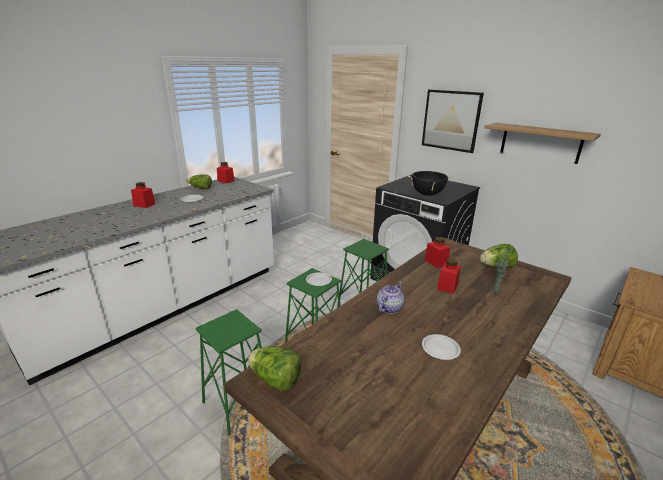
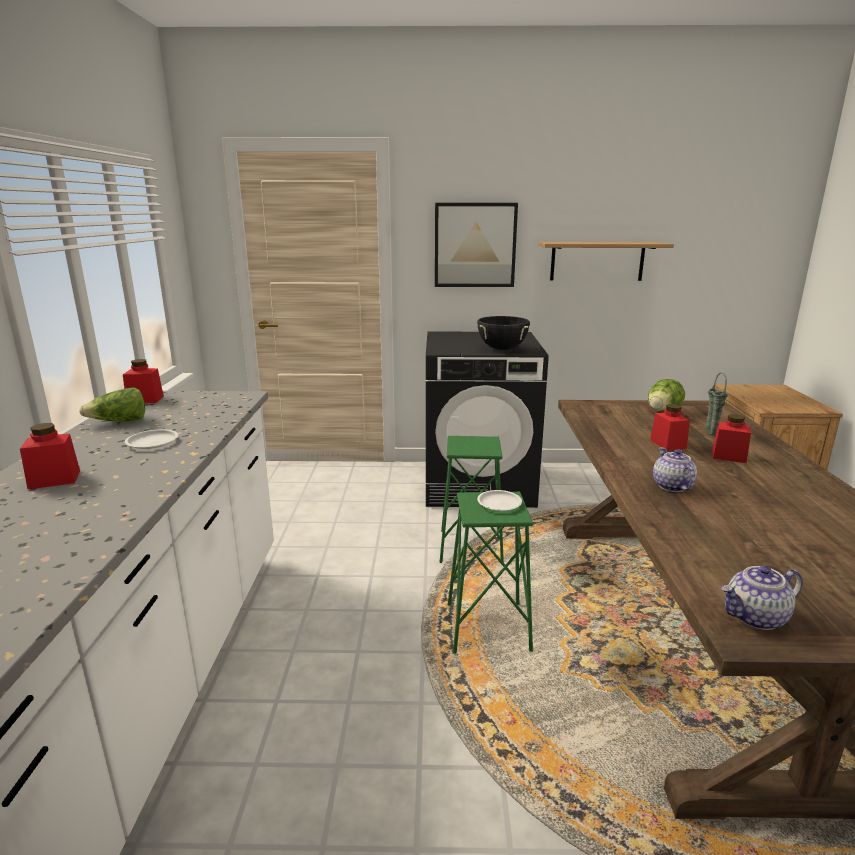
camera: 40 degrees left, 5 degrees down
green stool [195,309,262,435] -> none
lettuce [248,346,301,392] -> teapot [721,566,803,630]
white plate [422,334,461,360] -> none
red jar [425,237,450,268] -> red jar moved to [712,414,751,463]

